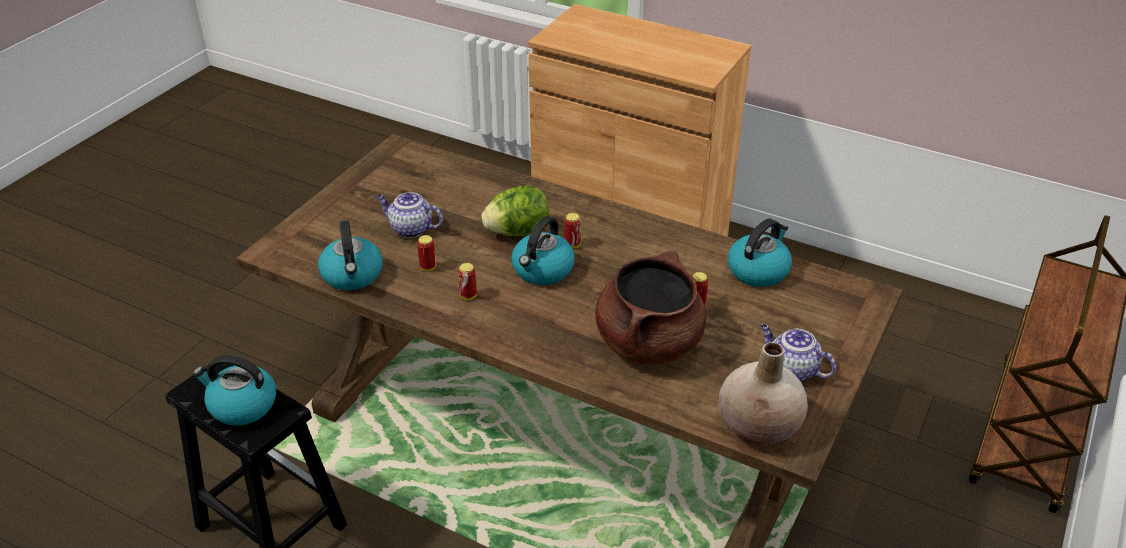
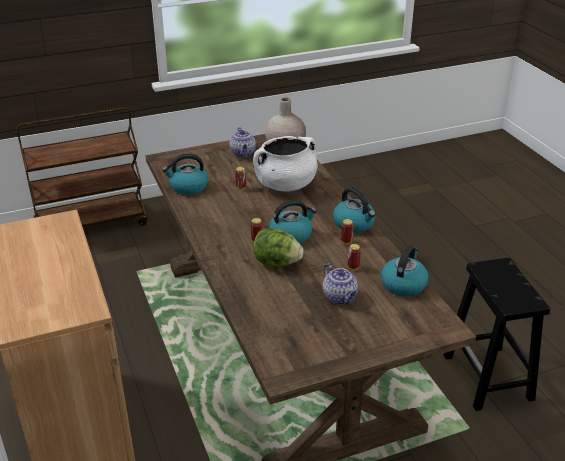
camera: 140 degrees left, 5 degrees down
kettle [193,355,276,426] -> kettle moved to [333,187,376,233]
brown cooking pot [595,250,706,365] -> white cooking pot [253,136,318,192]

